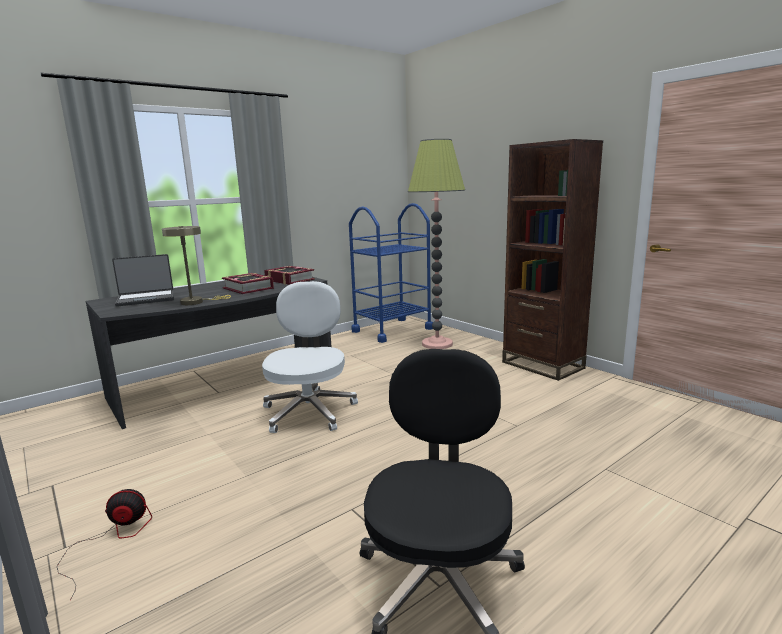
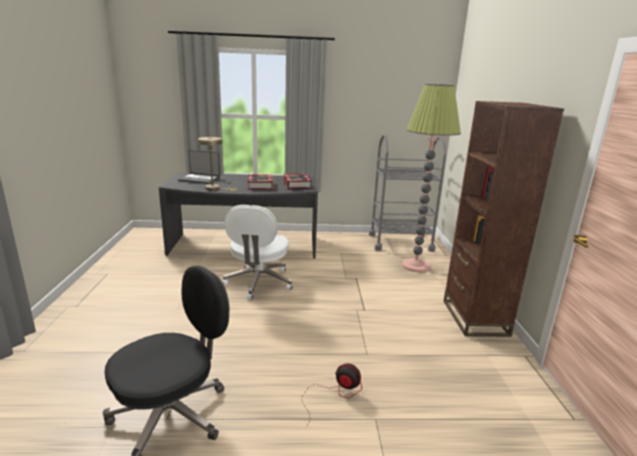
camera: 35 degrees right, 5 degrees up
fan [57,489,152,600] -> fan moved to [303,363,362,427]
white office chair [262,281,358,433] -> white office chair turned 150 degrees clockwise [223,205,293,300]
blue cart [349,203,433,343] -> grey cart [369,134,446,252]

